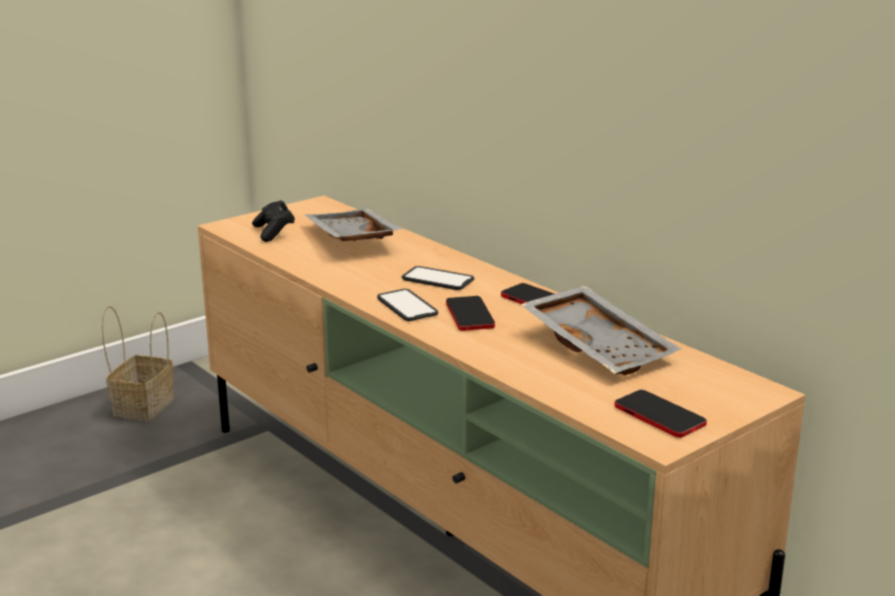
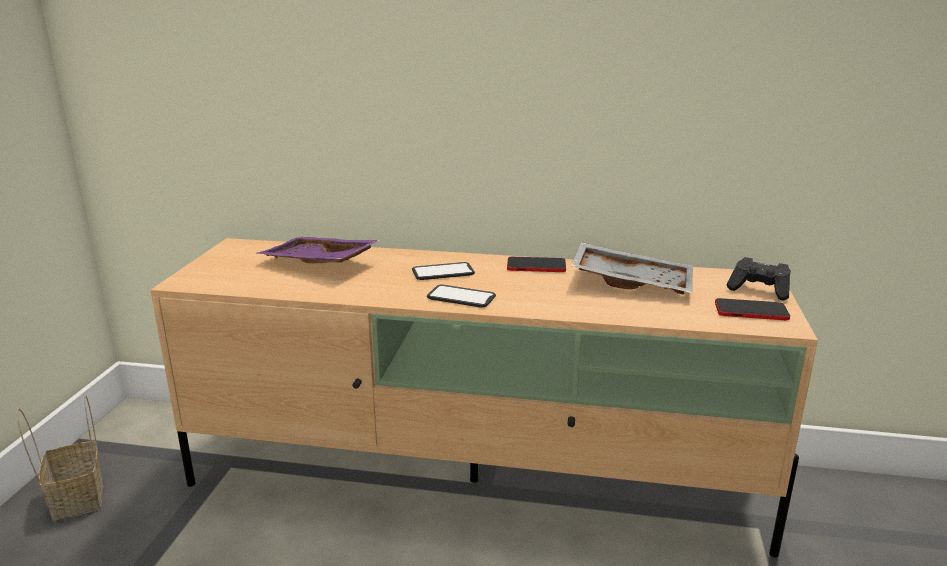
camera: 40 degrees left, 0 degrees up
black game controller [252,200,295,242] -> black game controller moved to [727,257,791,300]
grey tray [305,209,405,241] -> purple tray [257,237,380,264]
phone [446,296,495,331] -> none

